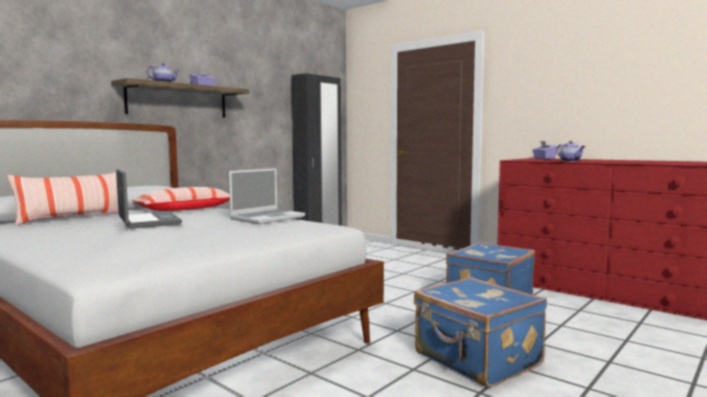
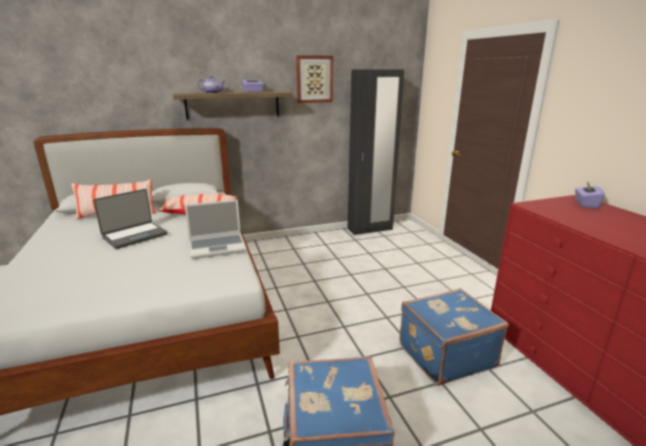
camera: 30 degrees right, 15 degrees up
laptop [116,169,182,229] -> laptop turned 45 degrees clockwise [93,189,167,249]
teapot [556,141,585,161] -> none
none -> picture [296,55,333,103]

